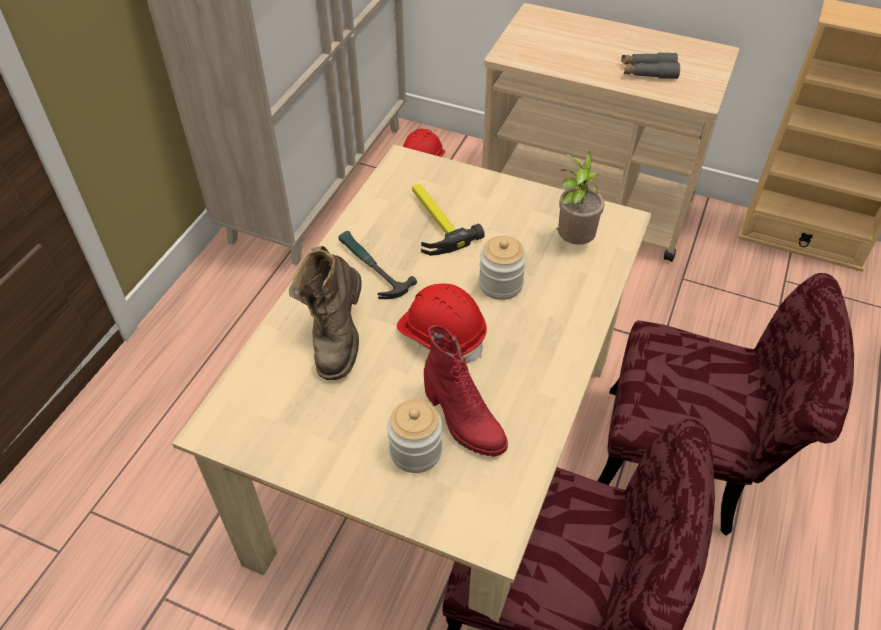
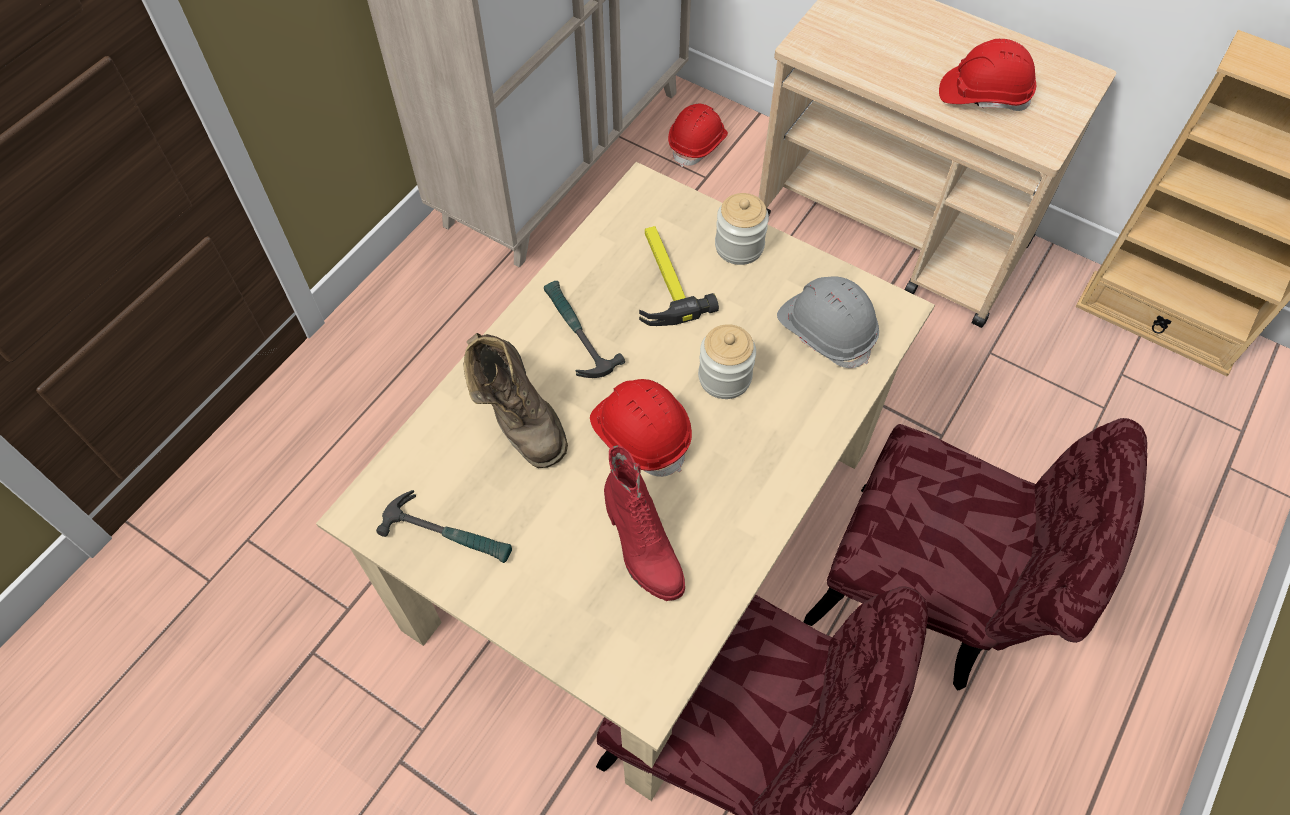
camera: 10 degrees right, 10 degrees up
brown boot [289,246,362,380] -> brown boot turned 45 degrees counterclockwise [463,333,568,468]
jar [387,399,442,473] -> jar moved to [715,193,769,265]
potted plant [556,151,605,245] -> grey hard hat [777,276,879,368]
grey binoculars [621,53,680,79] -> red hard hat [939,39,1036,111]
none -> hammer [376,490,512,563]

